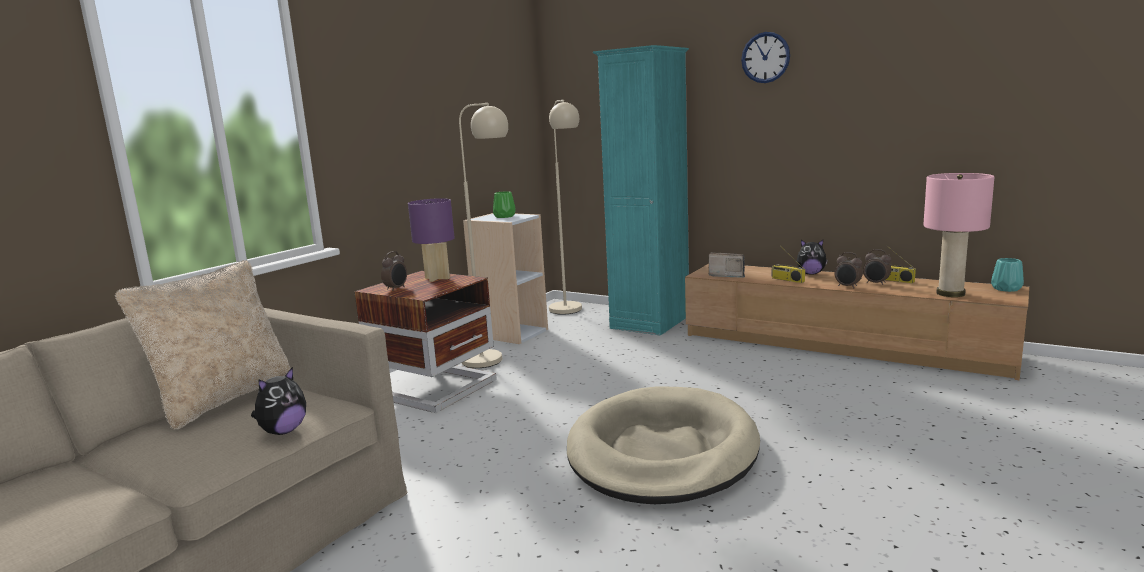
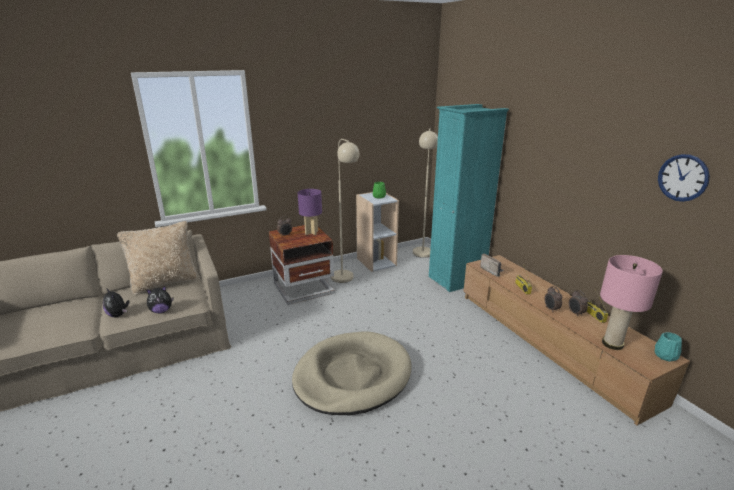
camera: 30 degrees right, 10 degrees up
wall clock [741,32,790,83] -> wall clock moved to [658,154,710,202]
plush toy [797,240,828,275] -> plush toy moved to [103,288,130,317]

